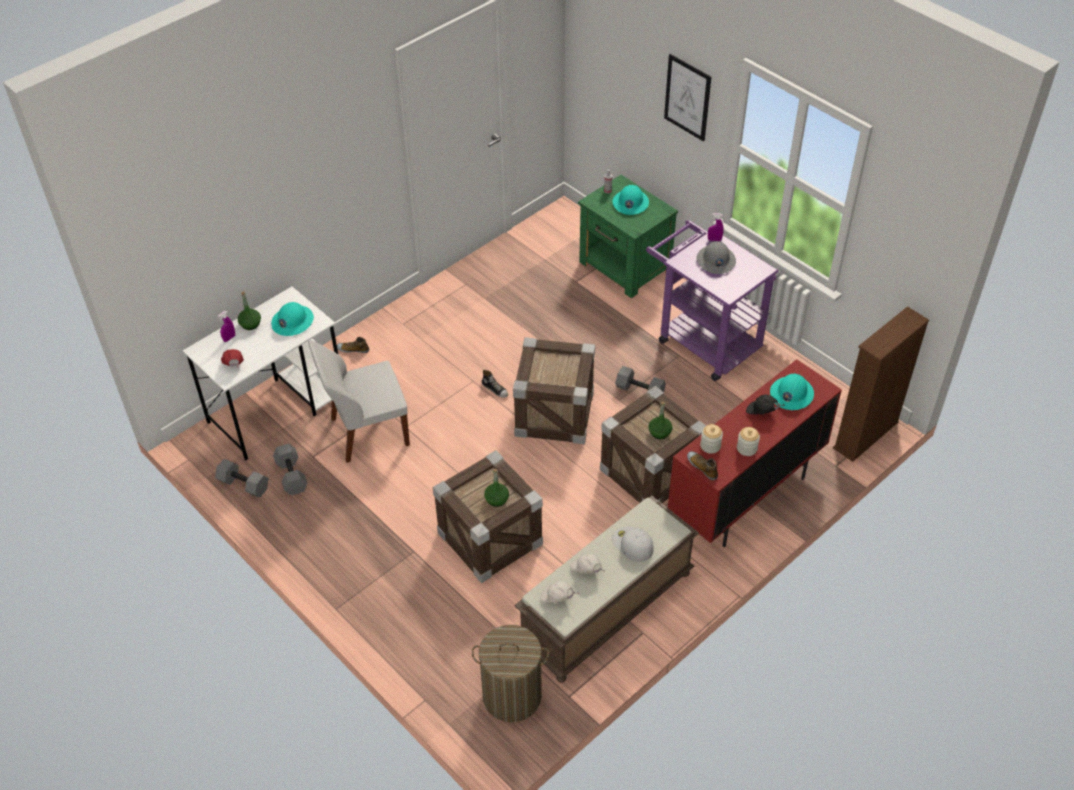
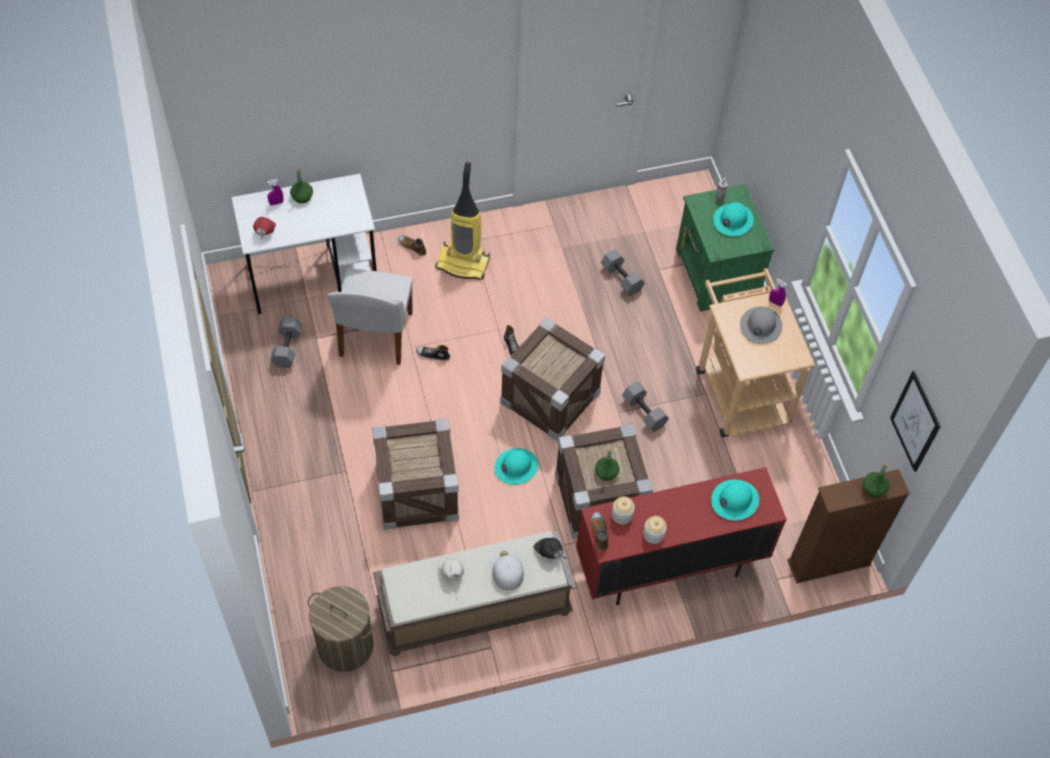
camera: 25 degrees right, 10 degrees up
grey dumbbell [215,459,269,498] -> grey dumbbell moved to [601,249,645,296]
turquoise hard hat [271,302,314,336] -> turquoise hard hat moved to [494,448,538,485]
white chair [308,340,410,463] -> white chair turned 90 degrees counterclockwise [327,268,413,365]
green bottle [484,469,509,507] -> green bottle moved to [863,463,889,497]
white cap [540,581,579,603] -> none
purple cart [646,220,779,381] -> beige cart [696,268,815,437]
picture [664,54,711,141] -> picture moved to [890,371,941,472]
black cap [746,395,784,415] -> black cap moved to [534,538,566,559]
none -> shoe [416,345,450,361]
none -> vacuum cleaner [435,162,490,280]

